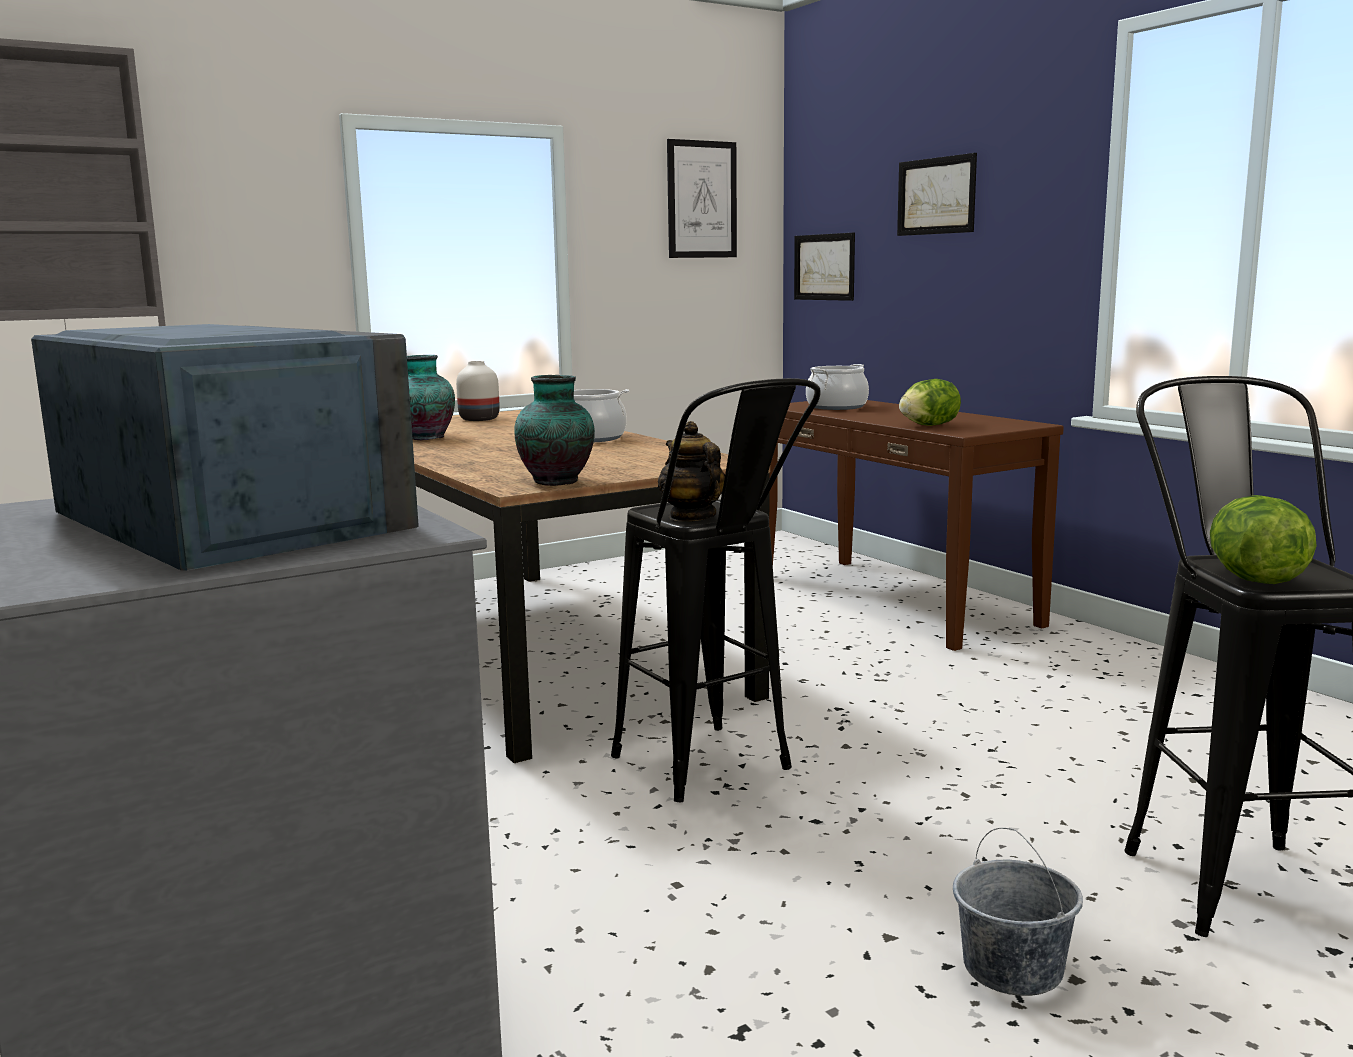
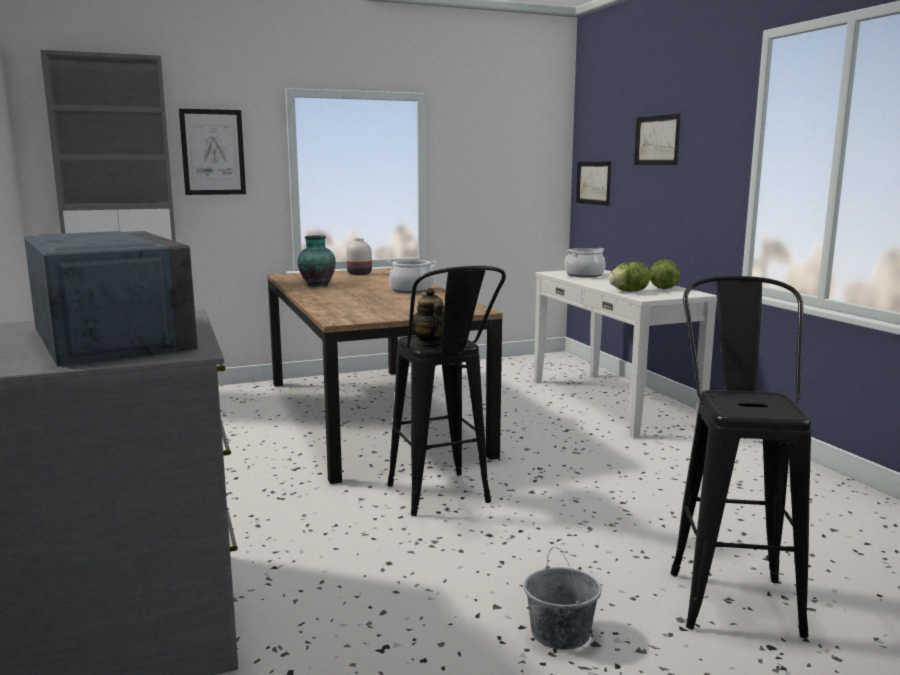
camera: 10 degrees right, 0 degrees up
vase [514,375,595,486] -> none
picture [667,139,737,258] -> picture moved to [179,109,246,195]
brown console table [769,400,1064,651] -> white console table [534,270,717,438]
lettuce [1210,495,1317,584] -> lettuce moved to [650,259,680,289]

